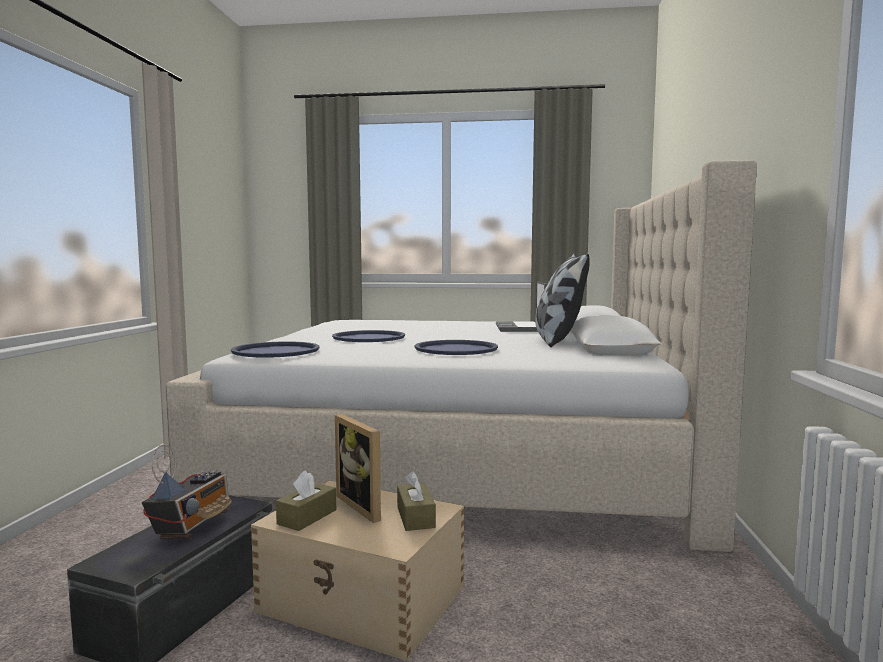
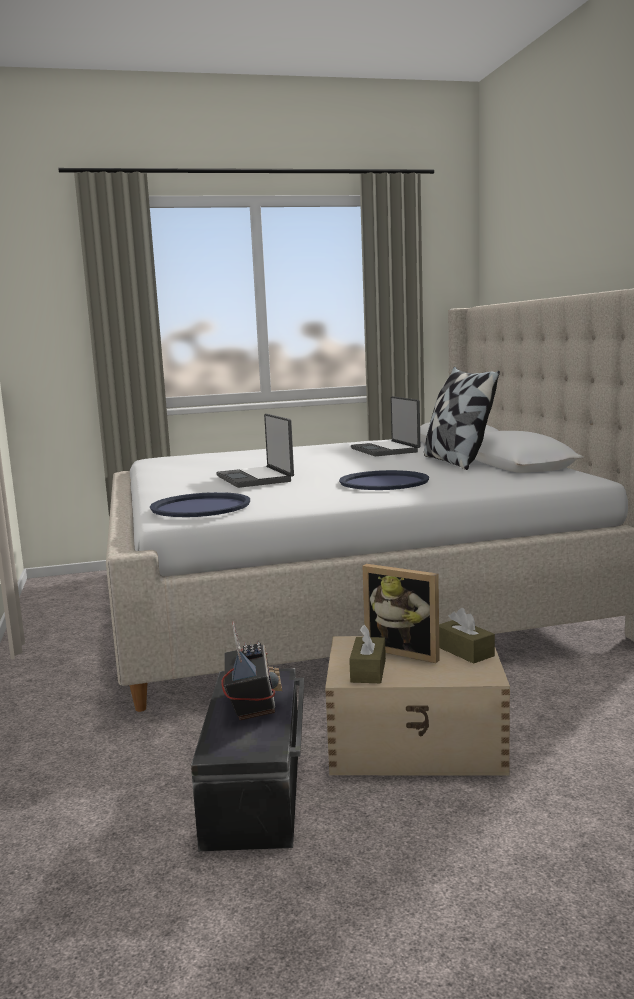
camera: 20 degrees left, 5 degrees up
blue tray [332,330,405,342] -> laptop [216,414,294,488]

